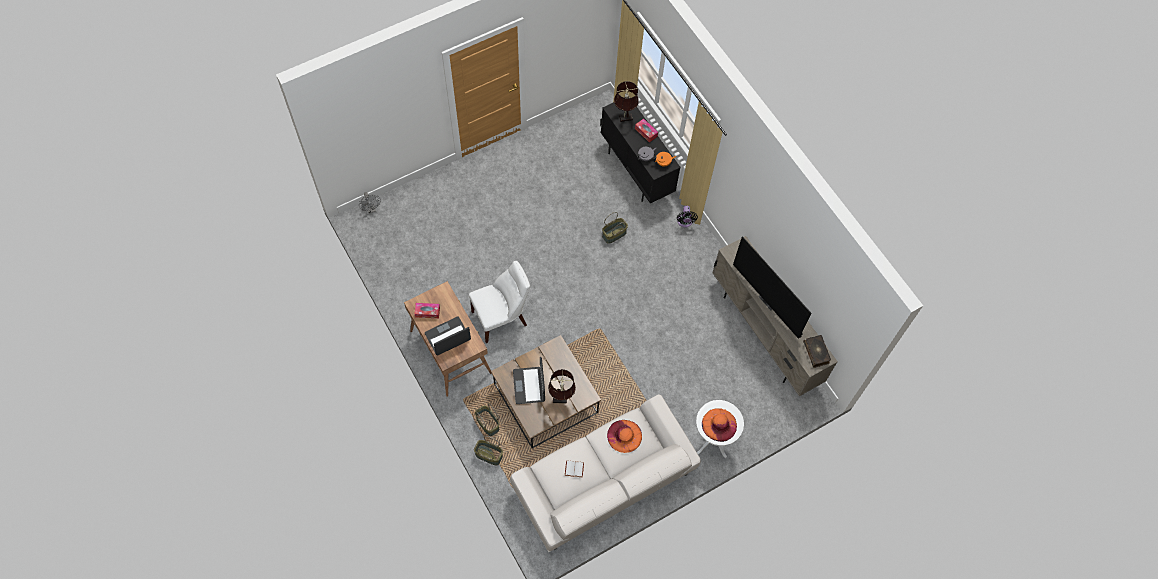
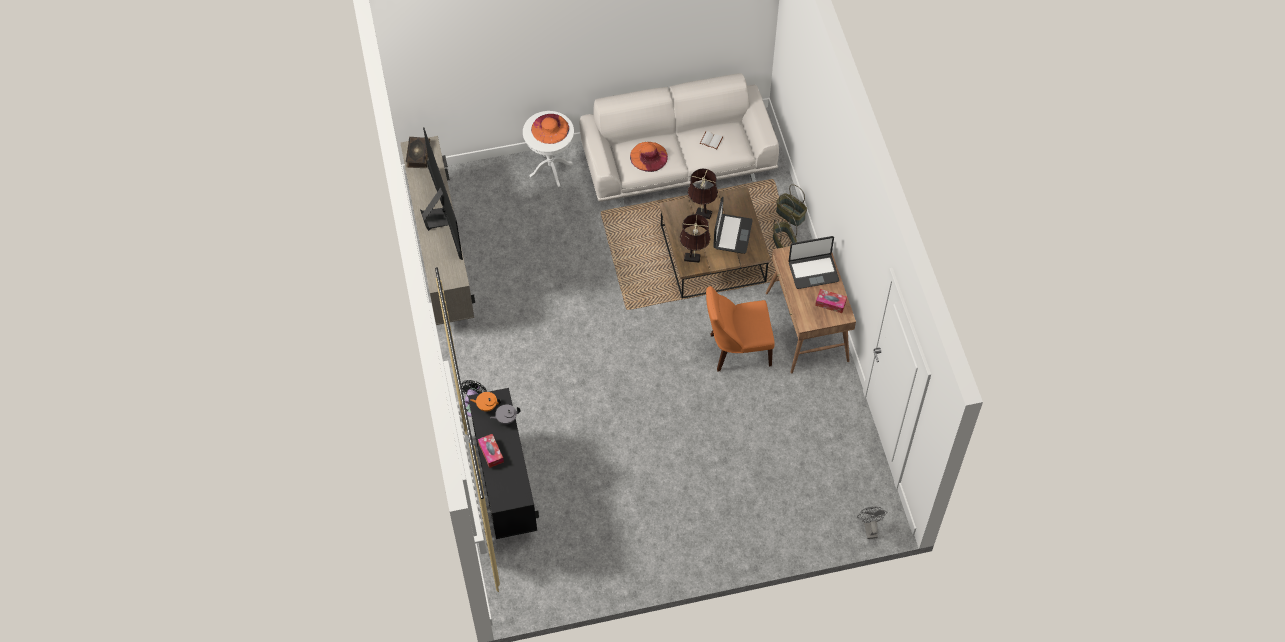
camera: 160 degrees left, 5 degrees down
white chair [469,261,530,343] -> orange chair [706,286,775,372]
basket [602,212,628,244] -> none
brown table lamp [614,81,639,122] -> brown table lamp moved to [680,214,711,263]

